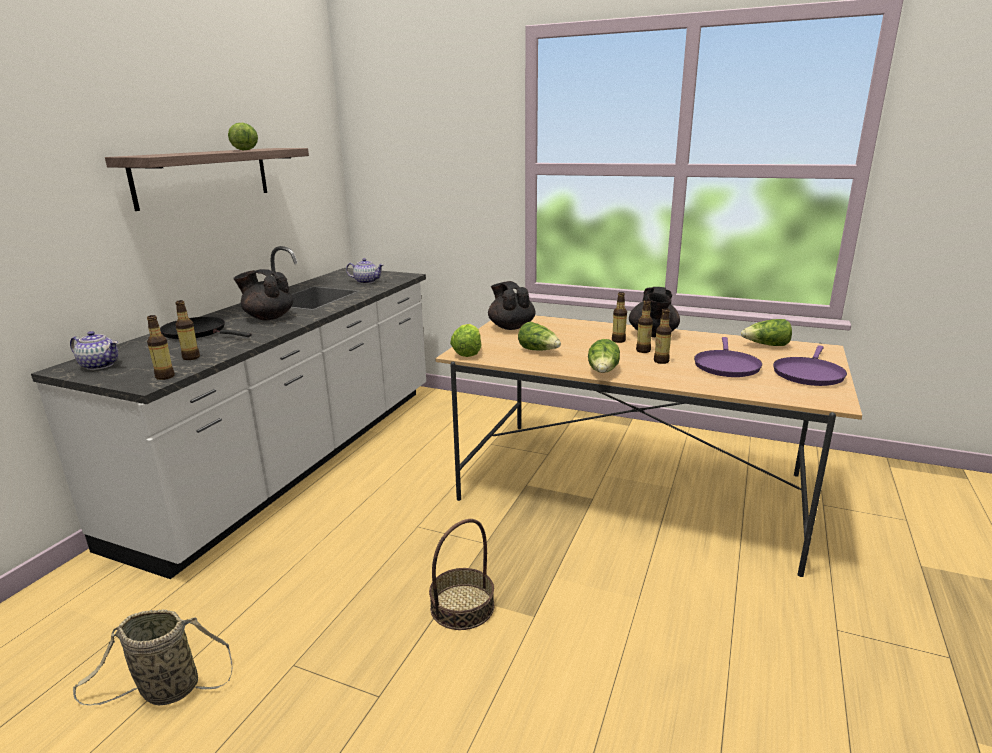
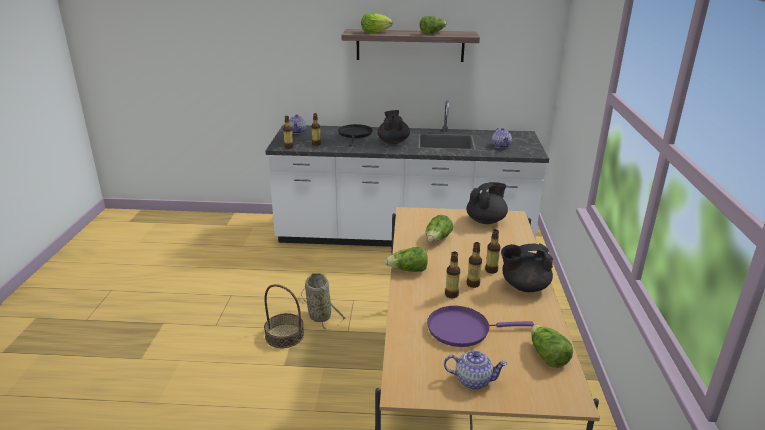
camera: 70 degrees right, 5 degrees up
basket [73,609,232,705] -> basket moved to [301,273,346,330]
lettuce [450,324,482,357] -> lettuce moved to [361,13,393,33]
purple frying pan [773,345,847,386] -> teapot [444,350,507,389]

